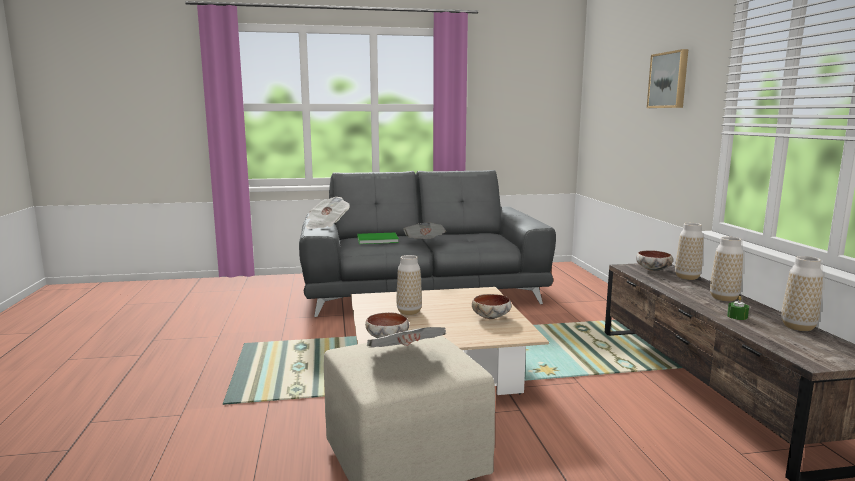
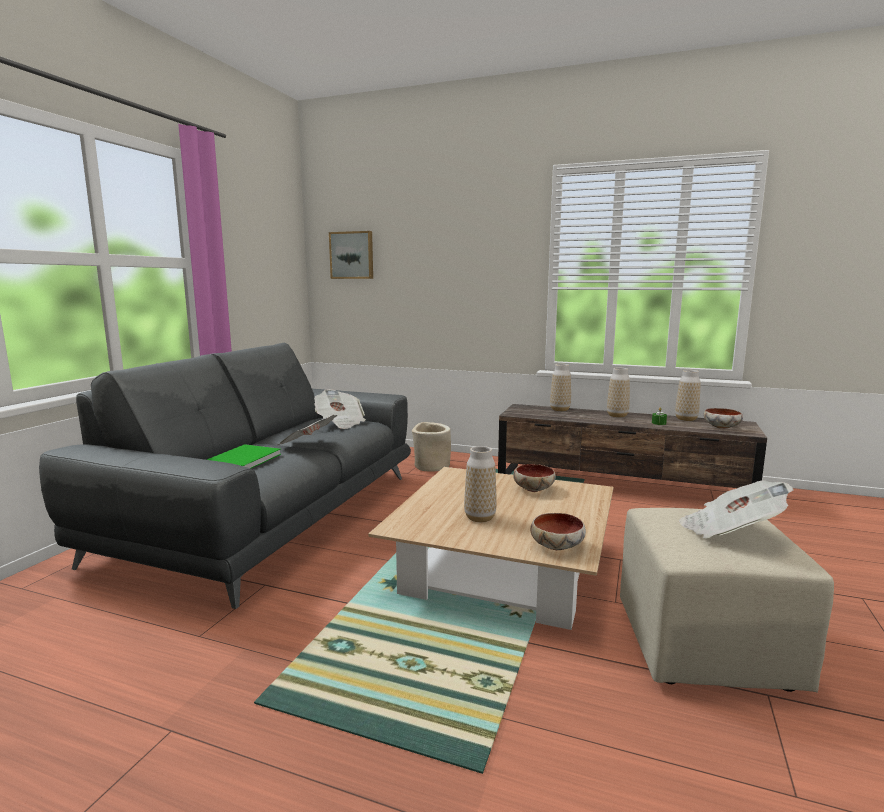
camera: 60 degrees left, 0 degrees up
newspaper [306,197,350,229] -> newspaper moved to [314,389,366,429]
bowl [636,250,673,271] -> bowl moved to [704,408,743,429]
picture [647,49,688,108] -> picture moved to [329,231,373,279]
none -> beige planter [412,422,451,471]

